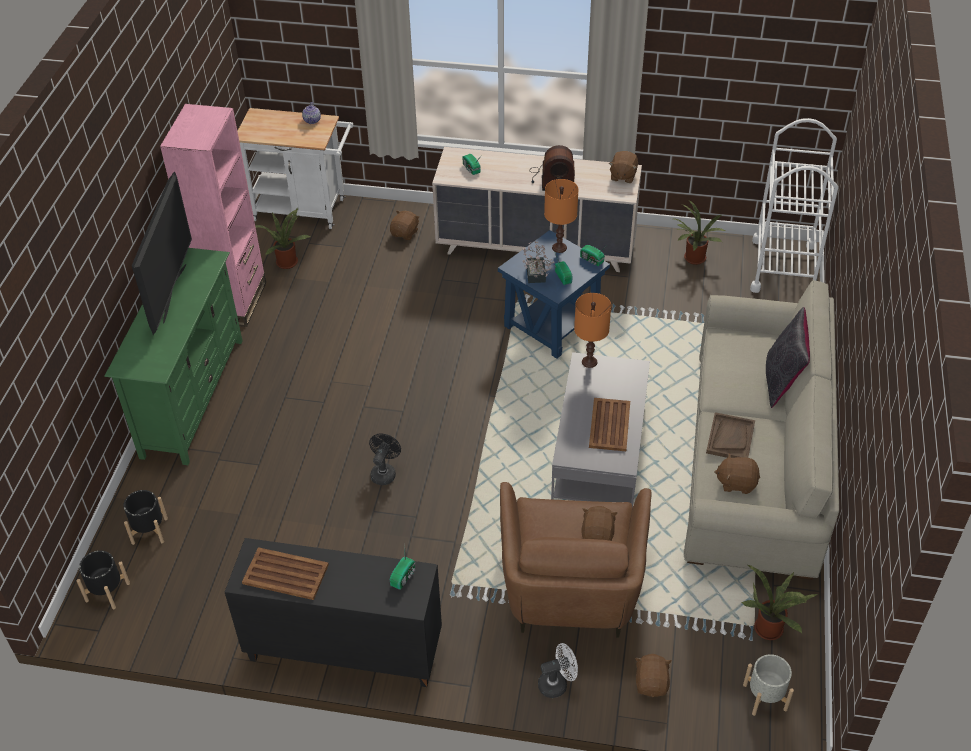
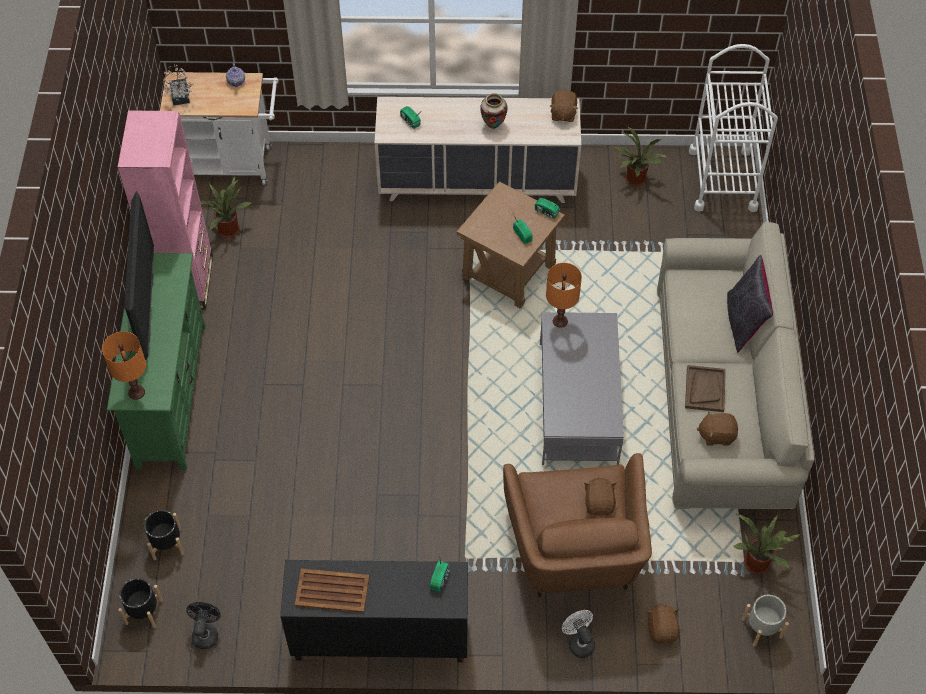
camera: 10 degrees left, 10 degrees up
black fan [369,434,401,485] -> black fan moved to [186,602,221,649]
brown plush toy [390,210,420,240] -> none
blue side table [498,230,610,359] -> brown side table [457,181,565,309]
potted plant [522,241,555,283] -> potted plant moved to [163,65,194,106]
radio [530,145,575,191] -> vase [480,93,507,129]
white fan [538,643,578,698] -> white fan turned 90 degrees counterclockwise [562,610,595,658]
orange table lamp [544,179,579,253] -> orange table lamp moved to [102,331,146,400]
brown tray [589,398,630,451] -> none

